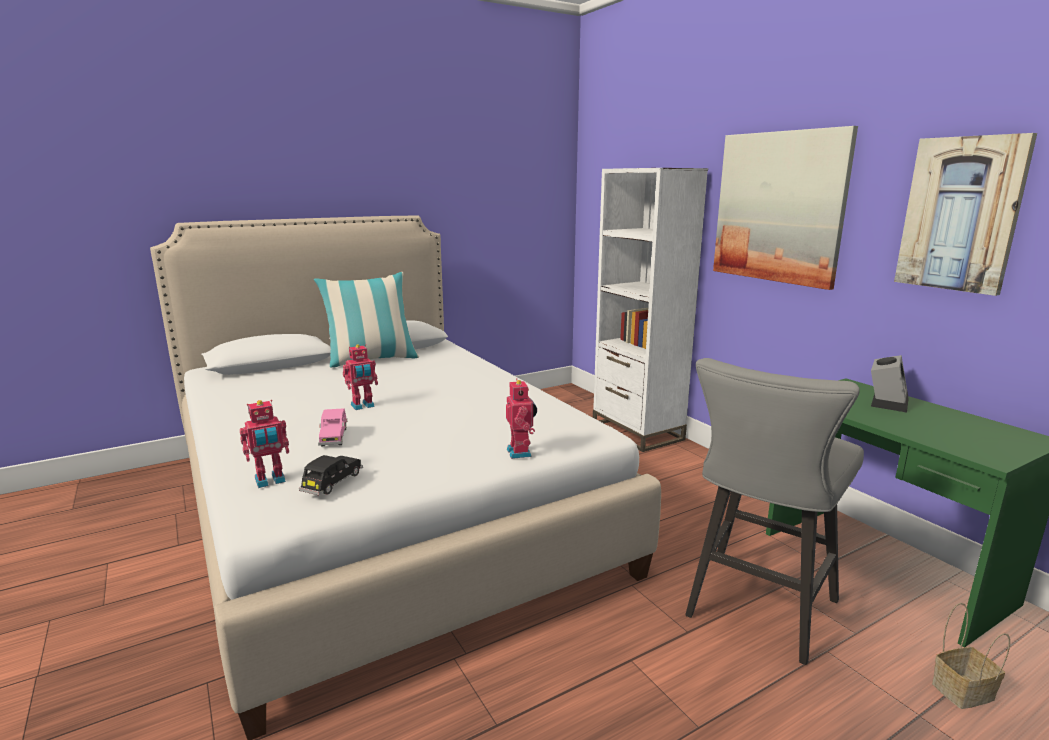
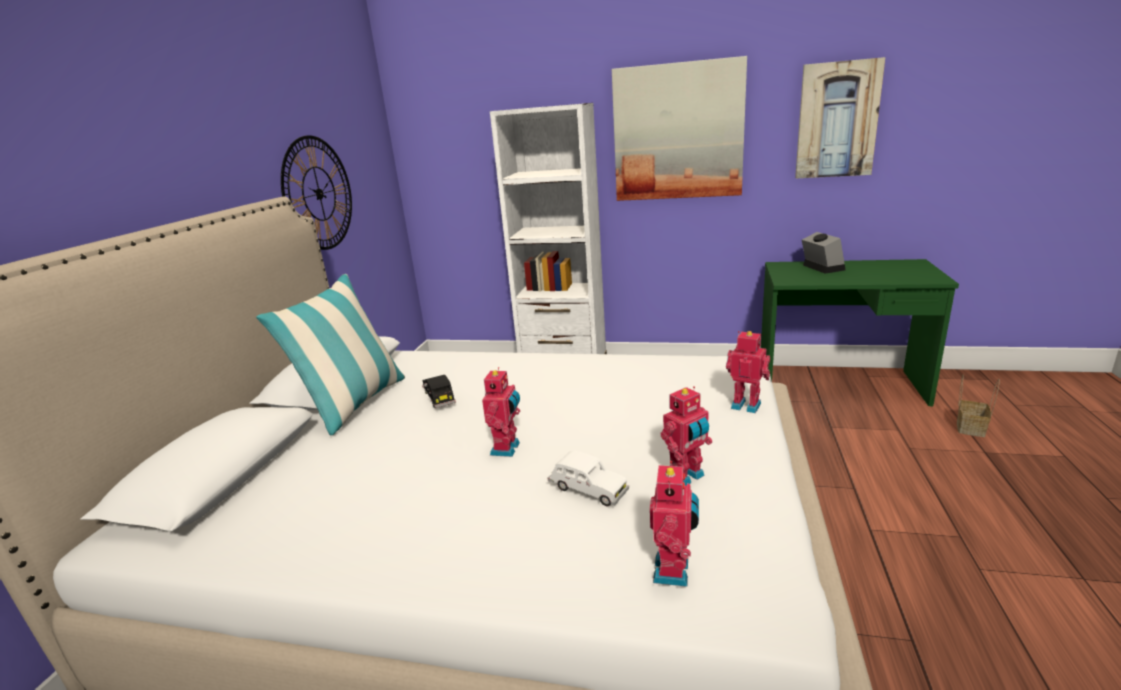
camera: 45 degrees left, 5 degrees up
black toy car [299,455,363,496] -> black toy car moved to [422,375,456,408]
pink toy car [318,408,347,447] -> white toy car [548,451,629,506]
grey stool [685,358,864,665] -> none
none -> wall clock [281,135,352,250]
none -> toy robot [661,386,712,485]

